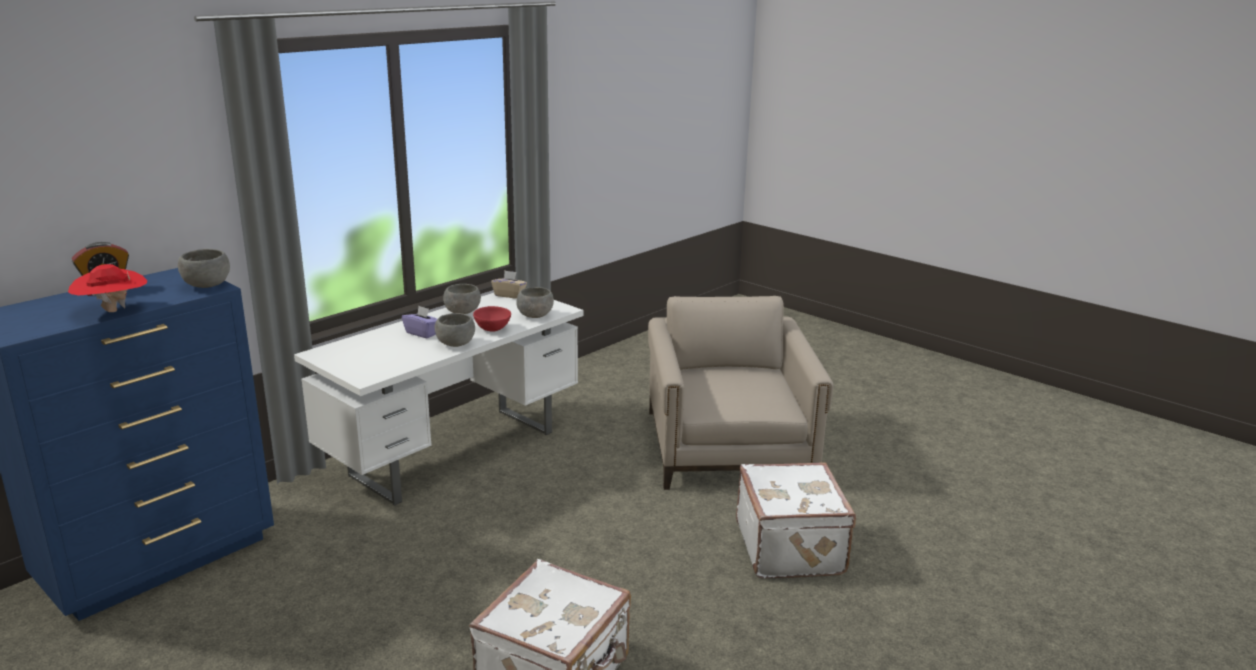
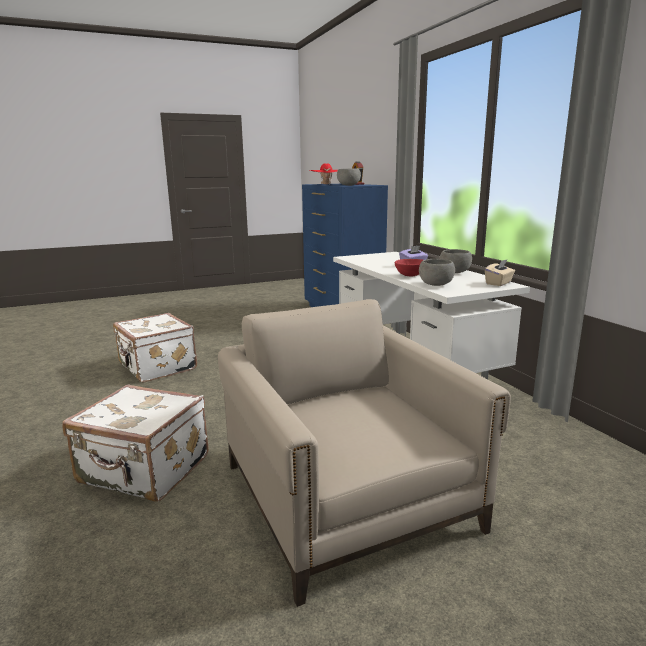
camera: 115 degrees right, 5 degrees down
grey bowl [435,313,475,347] -> none
beige armchair [648,296,834,490] -> beige armchair turned 135 degrees counterclockwise [218,299,511,607]

